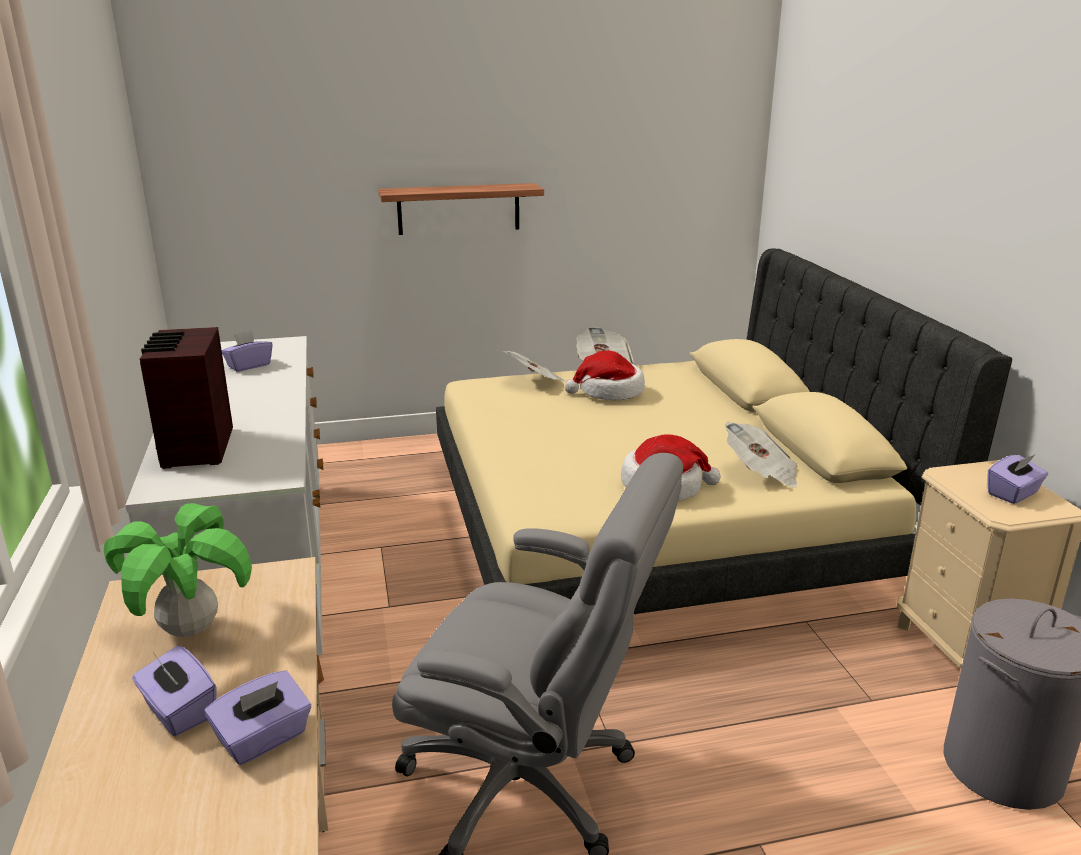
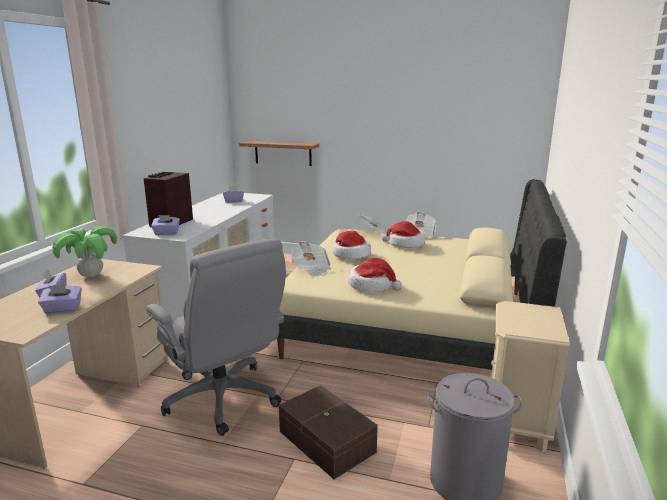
camera: 30 degrees right, 5 degrees down
shelf [378,183,544,235] -> shelf moved to [239,141,319,166]
newspaper [725,422,797,488] -> newspaper moved to [291,241,331,277]
purple tissue box [987,454,1048,504] -> purple tissue box moved to [151,215,180,235]
none -> brown storage box [279,385,378,479]
none -> hat [333,230,371,259]

